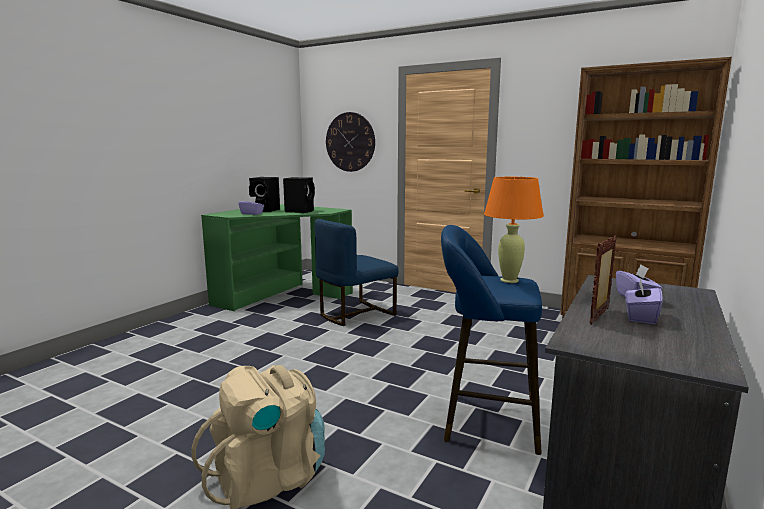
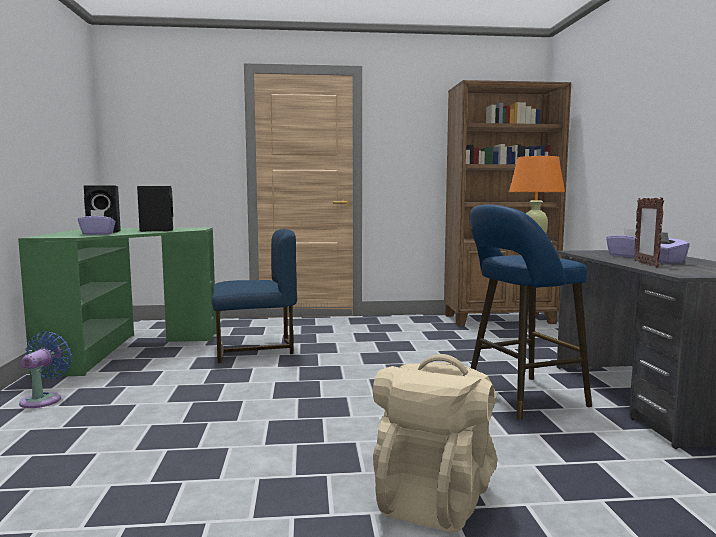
camera: 35 degrees left, 5 degrees down
blue chair [315,219,399,326] -> blue chair turned 120 degrees counterclockwise [212,229,297,363]
wall clock [326,112,375,172] -> none
none -> blue fan [19,331,72,408]

